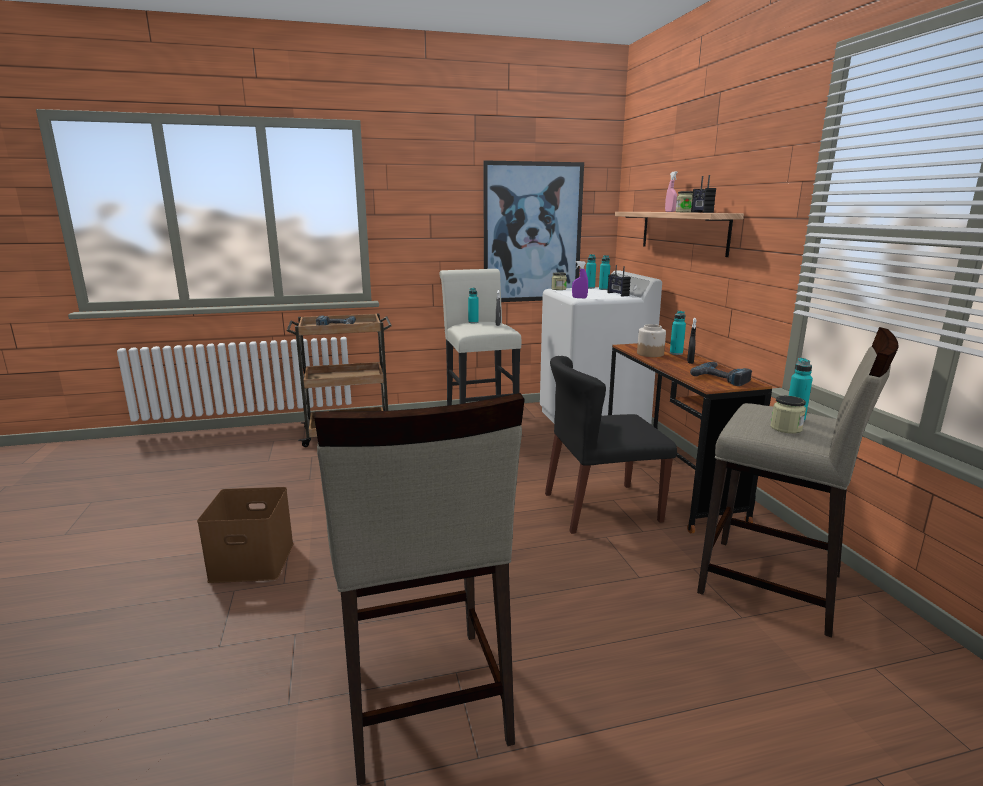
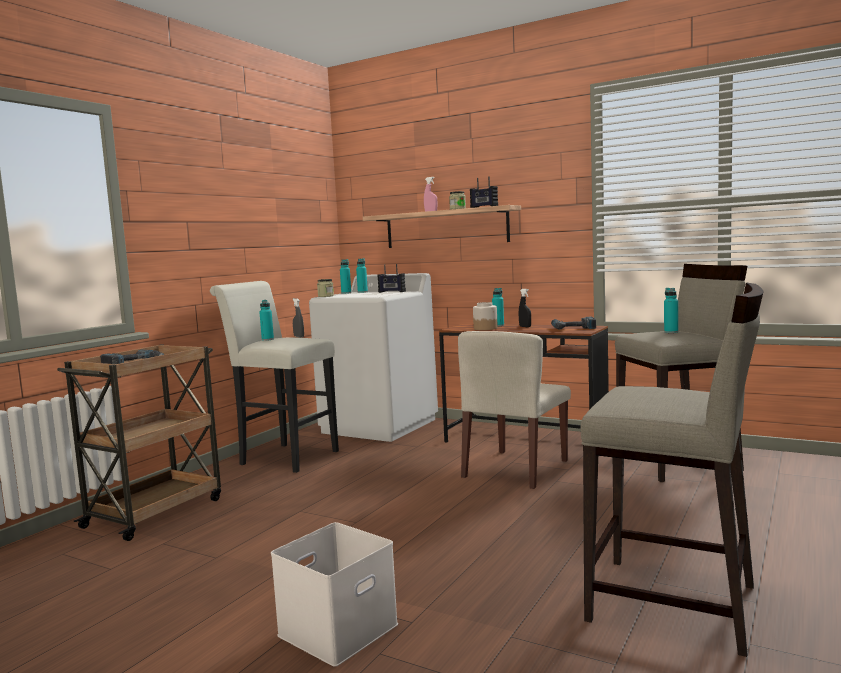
camera: 45 degrees left, 10 degrees down
brown storage box [197,487,294,583] -> white storage box [271,522,398,667]
picture [483,160,584,302] -> none
black chair [545,356,677,534] -> beige chair [458,331,571,489]
purple spray bottle [572,261,588,298] -> none
jar [770,396,806,434] -> none

